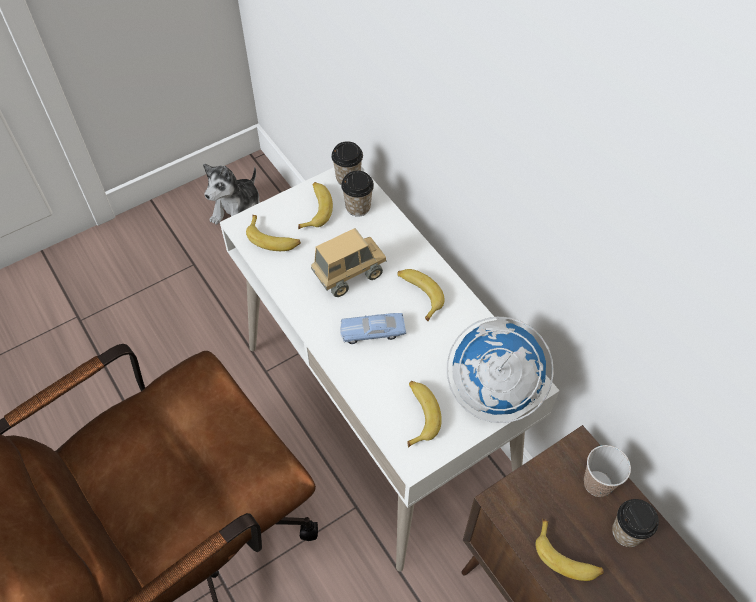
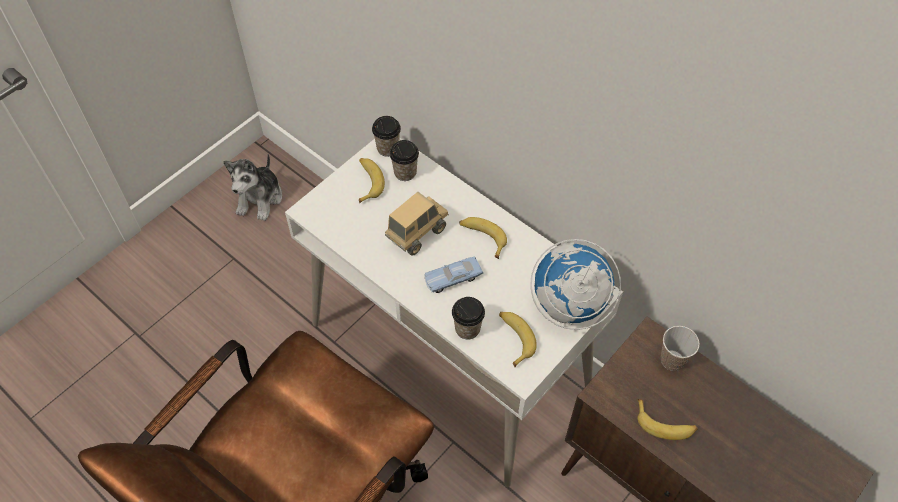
camera: 15 degrees left, 0 degrees up
banana [246,215,301,251] -> none
cup [612,499,659,547] -> cup moved to [452,297,485,340]

